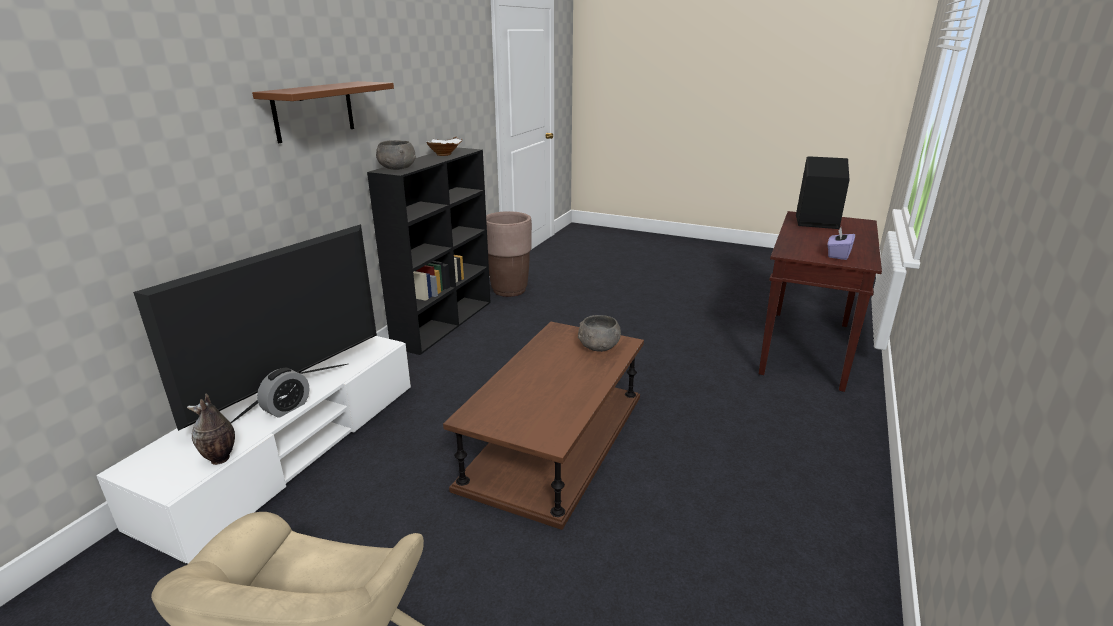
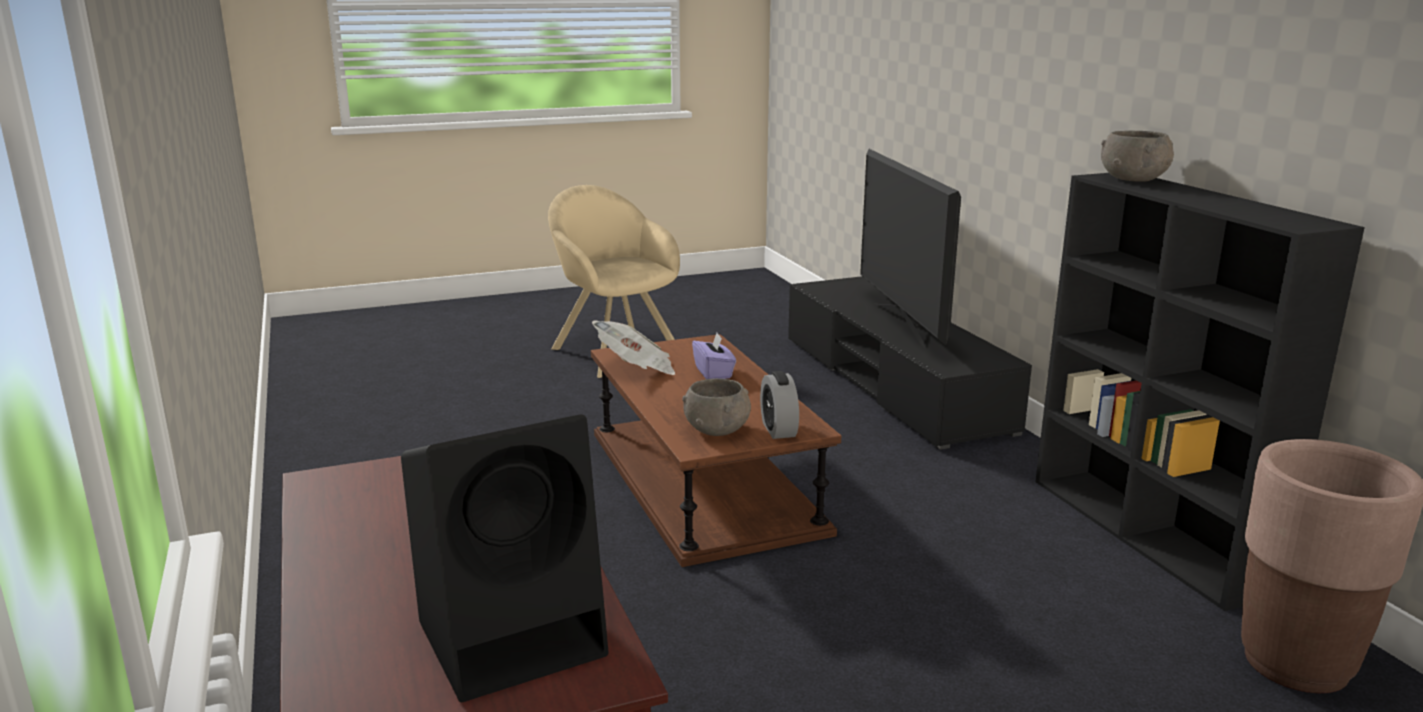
camera: 135 degrees right, 5 degrees down
white tv stand [96,336,411,565] -> black tv stand [788,276,1032,450]
vase [187,394,235,465] -> none
brown shelf [252,81,394,143] -> none
alarm clock [257,367,309,418] -> alarm clock moved to [760,371,799,439]
white bowl [426,137,462,156] -> none
purple tissue box [828,228,855,260] -> purple tissue box moved to [692,333,736,379]
none -> newspaper [592,320,676,375]

